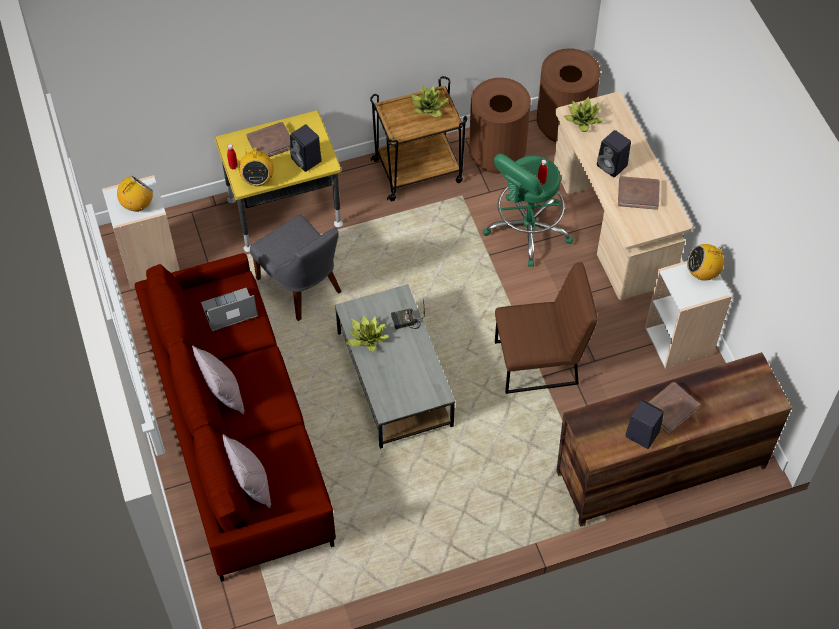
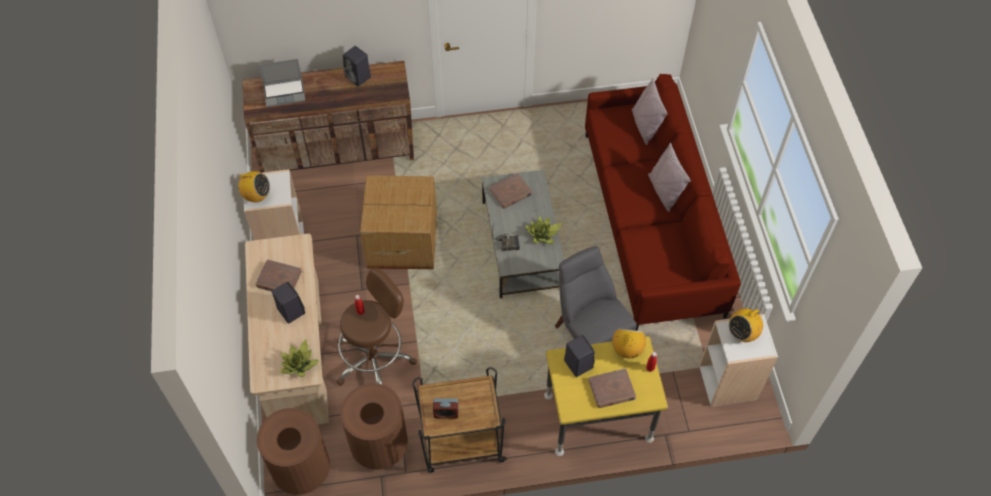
camera: 170 degrees left, 0 degrees up
laptop [201,288,258,331] -> laptop moved to [258,59,306,107]
potted plant [411,84,449,117] -> alarm clock [433,398,458,419]
green stool [483,154,573,267] -> brown stool [337,268,417,386]
brown chair [495,262,598,394] -> cardboard box [360,175,437,269]
brown book [648,382,700,434] -> brown book moved to [490,173,532,209]

